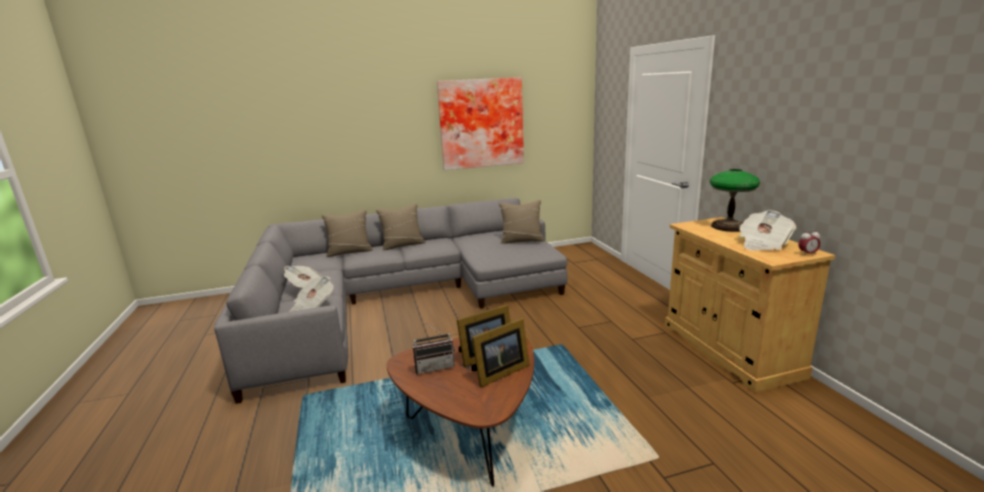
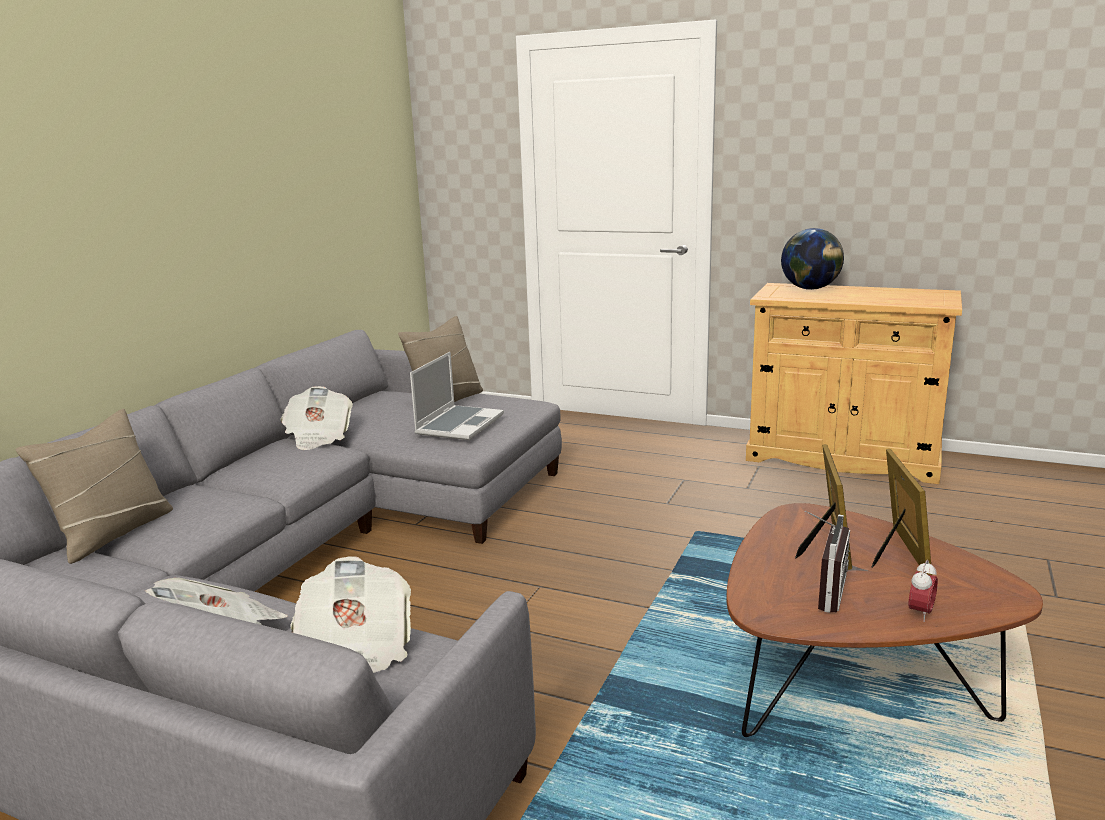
camera: 50 degrees left, 0 degrees up
beige pillow [376,204,425,250] -> none
picture [437,77,524,170] -> none
table lamp [710,169,760,232] -> globe [781,228,844,290]
newspaper [739,210,796,251] -> newspaper moved to [281,386,353,450]
alarm clock [799,229,820,255] -> alarm clock moved to [908,560,938,622]
none -> laptop [410,352,504,440]

